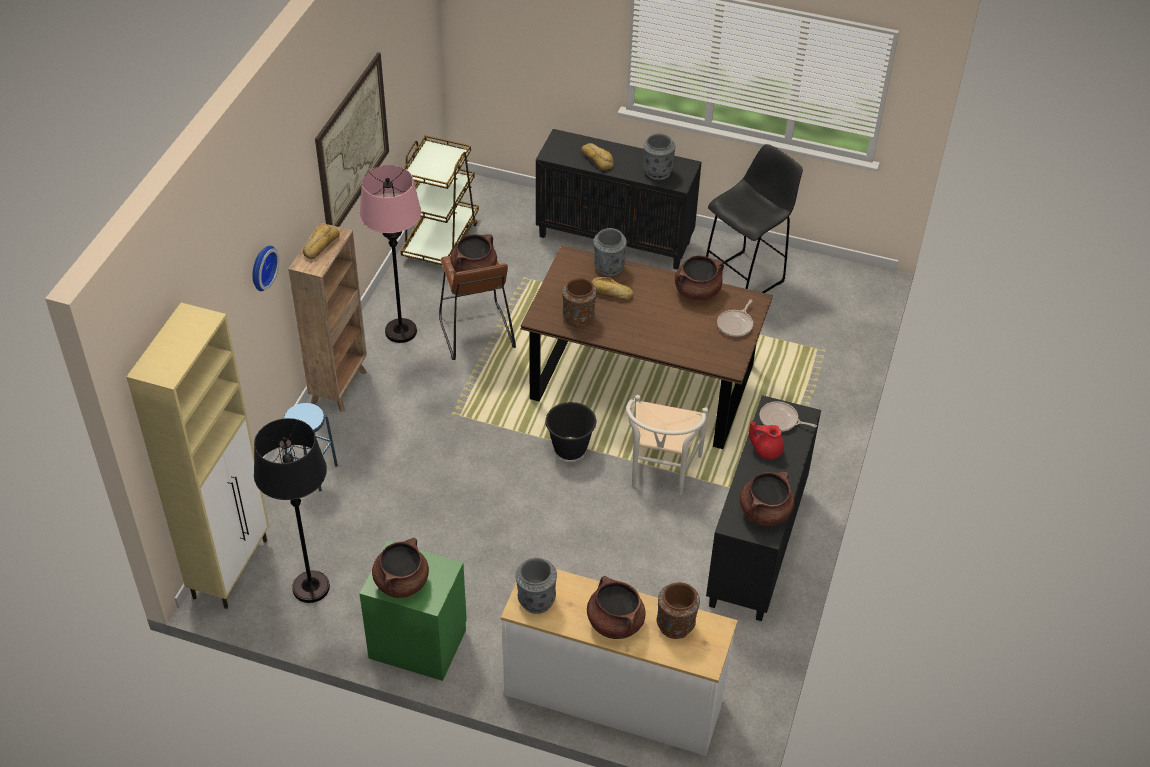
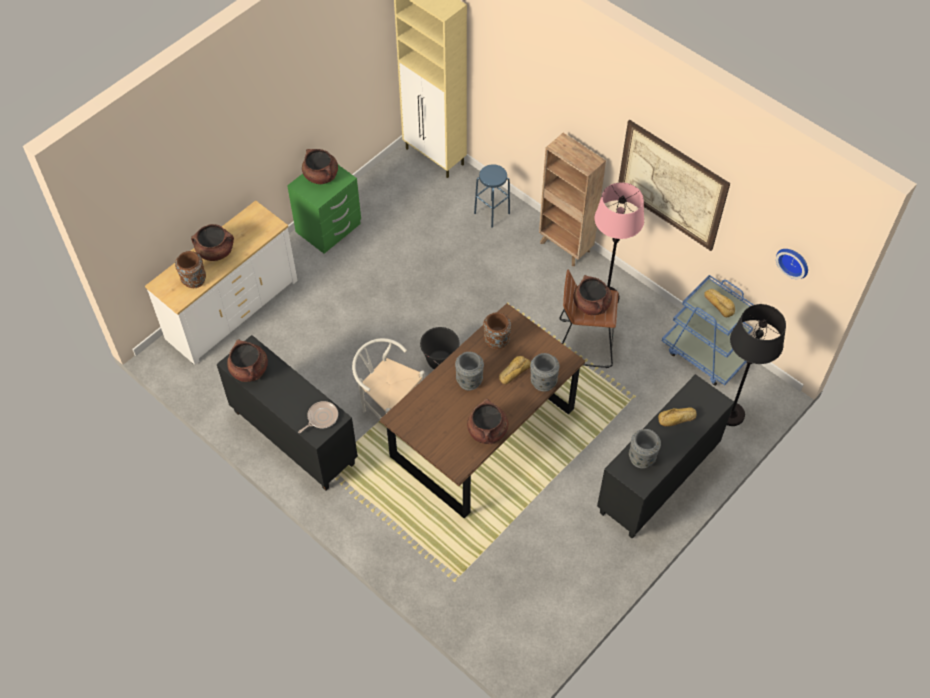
camera: 115 degrees right, 10 degrees up
wall clock [252,245,279,291] -> wall clock moved to [776,249,808,279]
black floor lamp [254,418,330,603] -> black floor lamp moved to [727,304,786,426]
bread [303,224,340,259] -> bread moved to [704,289,735,317]
brown cart [401,135,479,266] -> blue cart [662,275,754,386]
grey vase [516,558,557,614] -> grey vase moved to [455,352,484,390]
black stool [706,144,803,293] -> none
frying pan [717,299,753,337] -> none
red teapot [749,420,784,459] -> none

